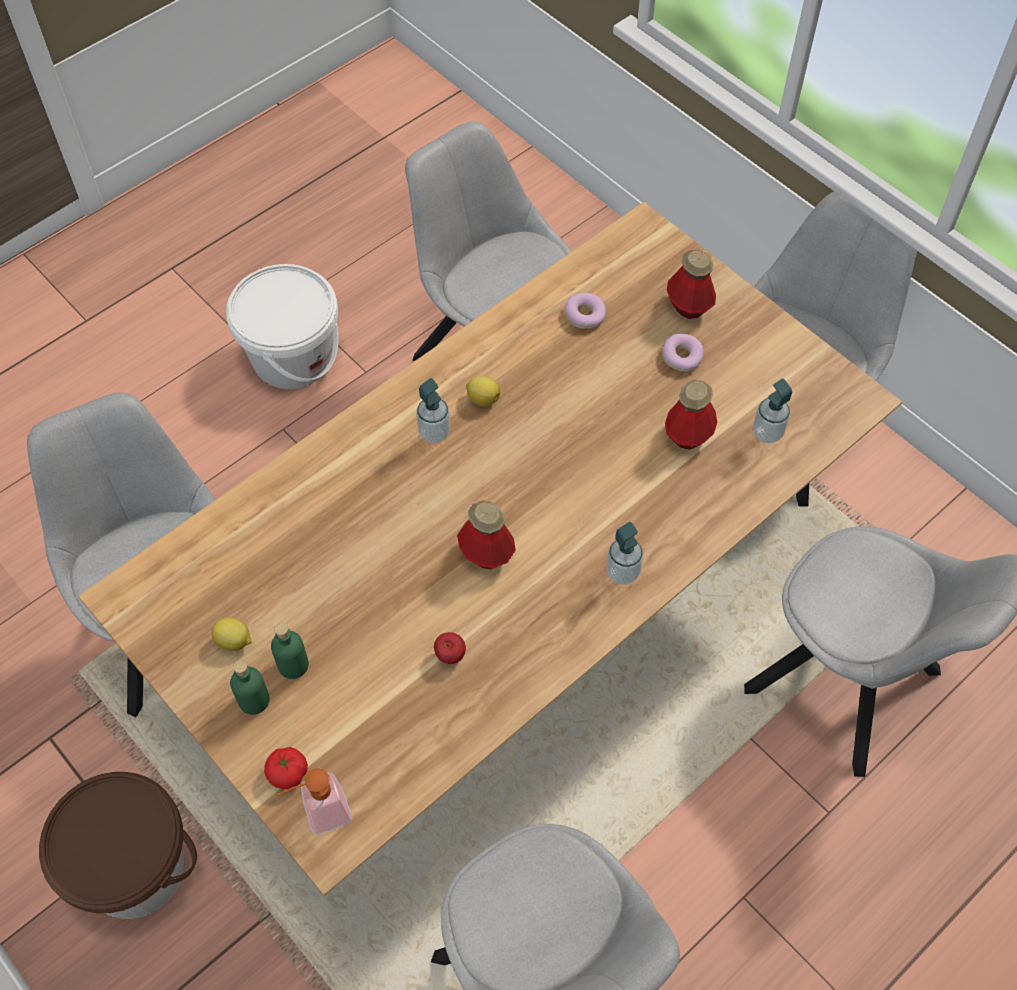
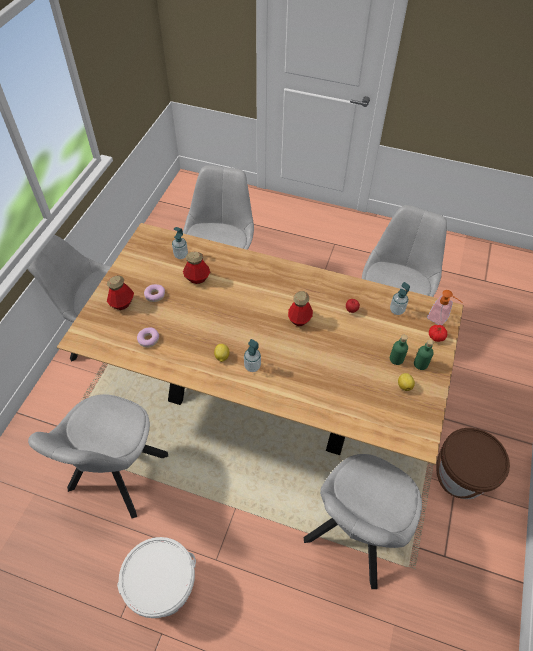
camera: 120 degrees left, 5 degrees down
soap dispenser [606,522,643,585] -> soap dispenser moved to [390,282,410,315]

